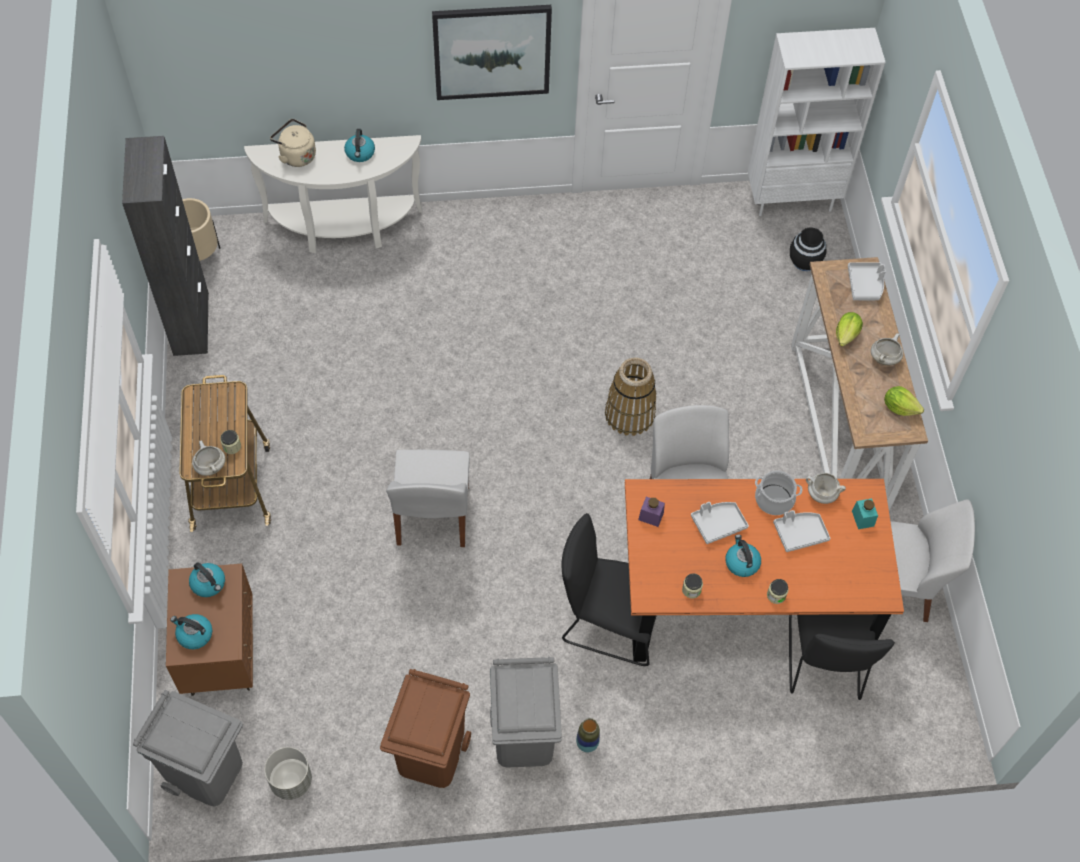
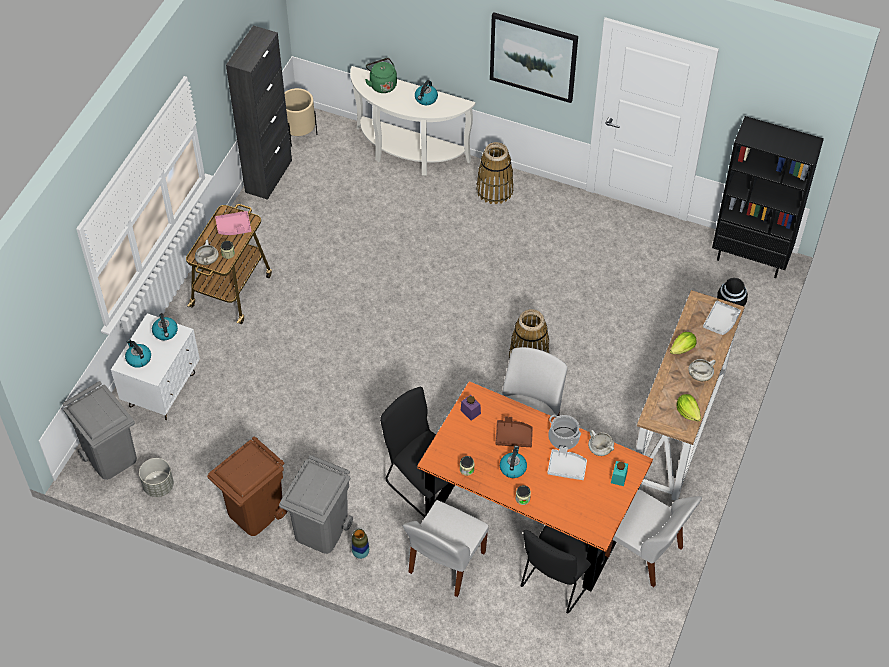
camera: 30 degrees right, 5 degrees down
brown nightstand [166,563,253,696] -> white nightstand [111,313,200,420]
beige kettle [270,119,316,167] -> green kettle [365,58,397,93]
white chair [386,449,469,547] -> white chair moved to [403,500,489,597]
grey tray [691,502,749,544] -> brown tray [495,416,533,447]
white bookcase [748,28,885,216] -> black bookcase [712,116,824,278]
none -> pink tray [215,211,251,235]
none -> basket [476,142,514,204]

